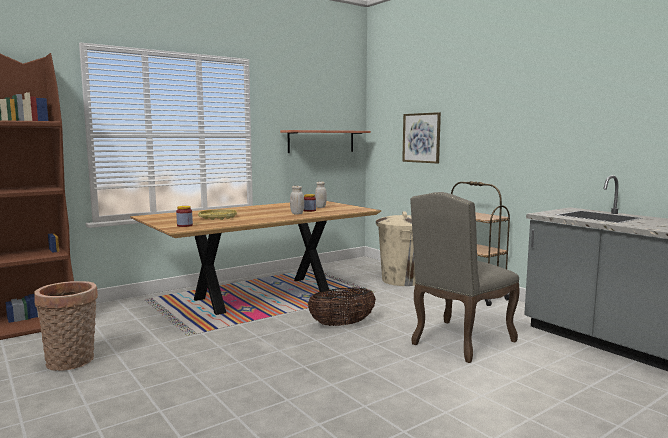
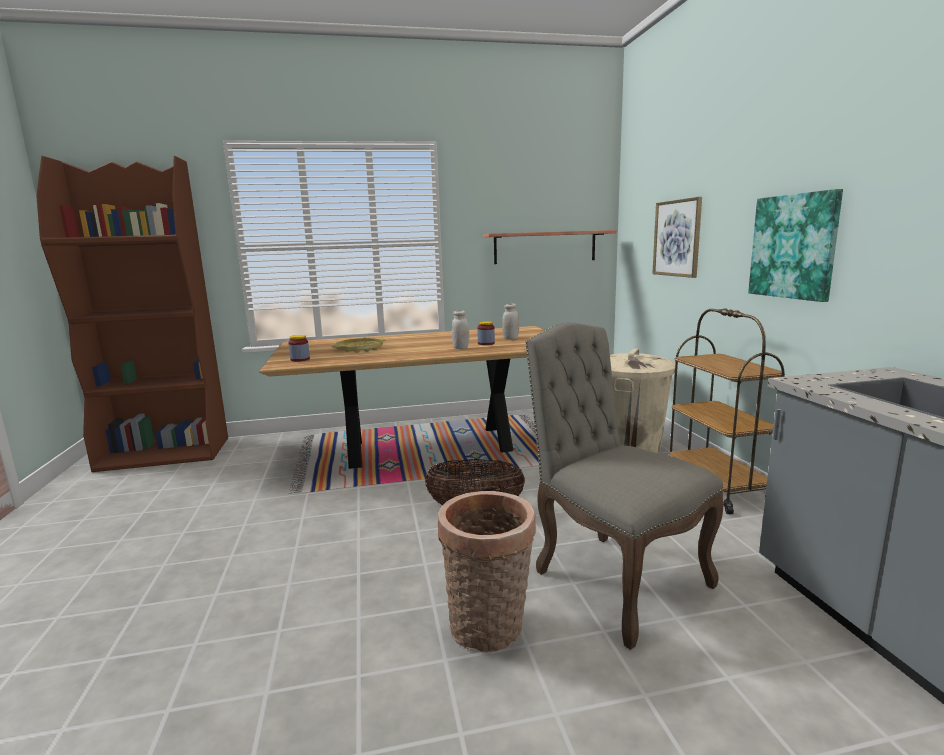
camera: 25 degrees right, 5 degrees up
basket [34,281,98,371] -> basket moved to [438,491,536,653]
grey chair [410,192,519,363] -> grey chair turned 75 degrees clockwise [525,323,723,650]
none -> picture [748,189,843,302]

